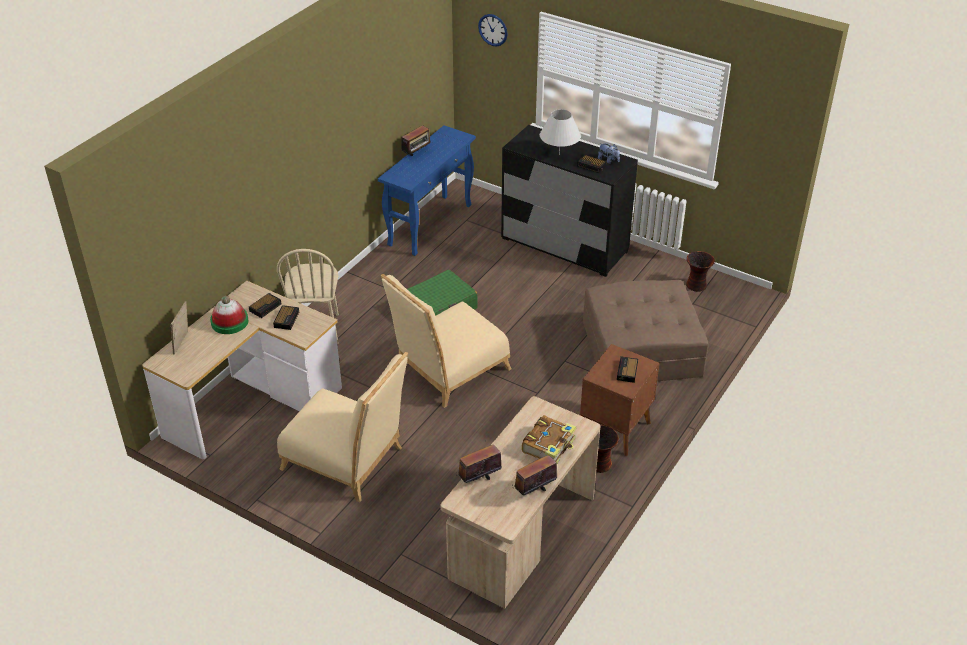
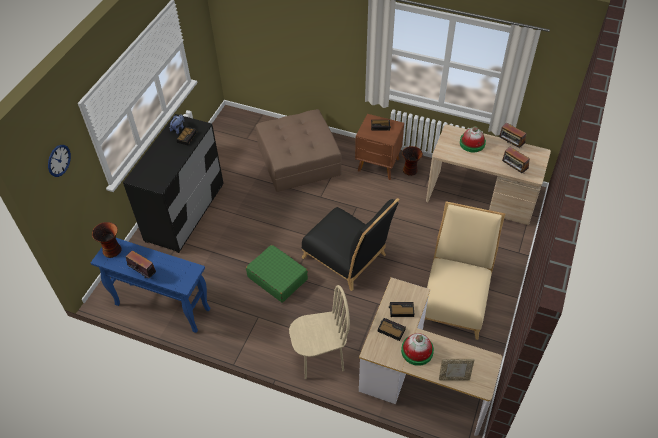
camera: 100 degrees left, 10 degrees up
beige chair [381,274,511,408] -> black chair [302,198,399,291]
book [522,415,576,463] -> hat [460,126,486,152]
white table lamp [540,109,581,155] -> none
vase [686,251,715,292] -> vase moved to [92,222,122,258]

